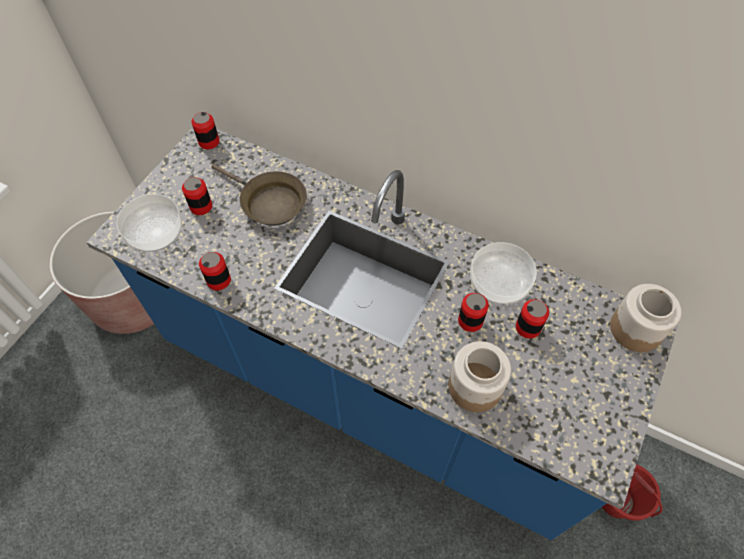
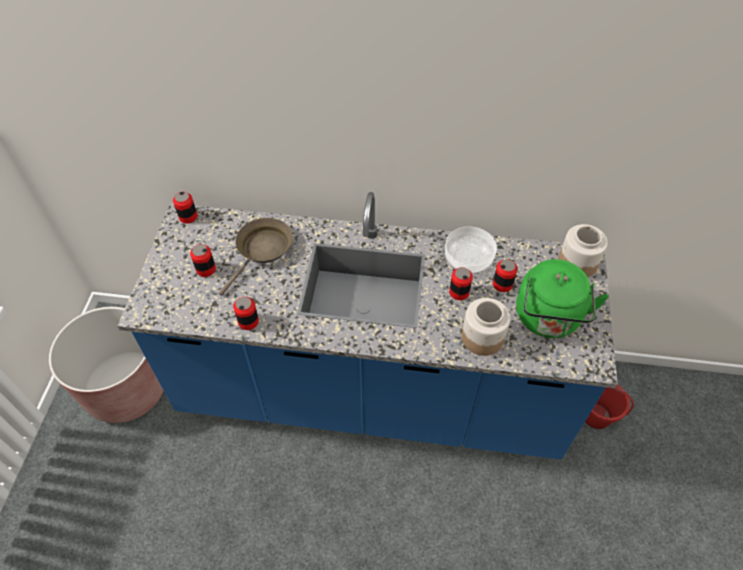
camera: 20 degrees left, 5 degrees down
bowl [116,194,182,252] -> none
brown frying pan [211,164,307,226] -> brown frying pan turned 75 degrees counterclockwise [219,218,293,296]
none -> green kettle [516,259,609,338]

